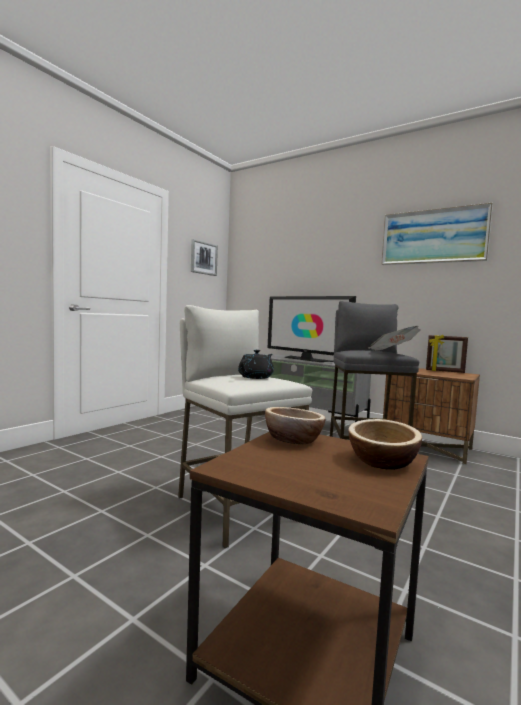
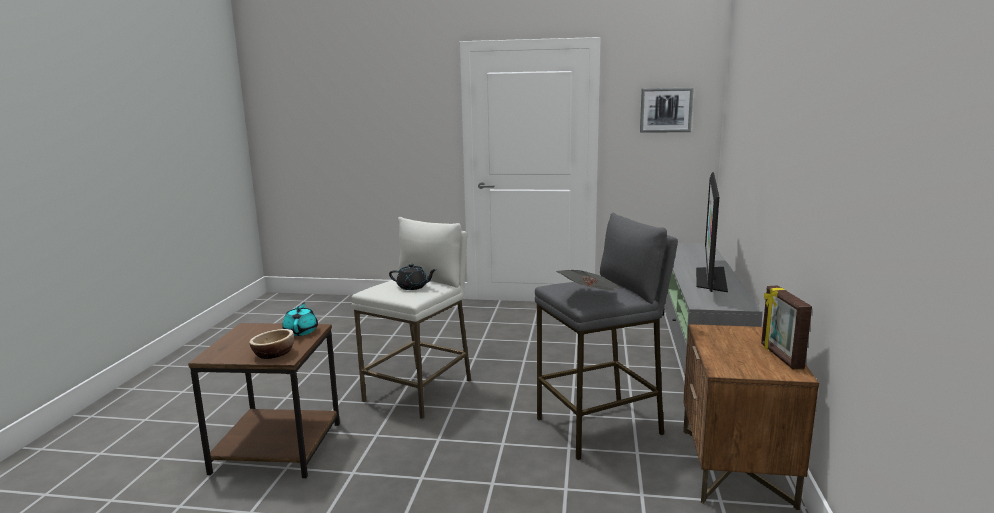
camera: 65 degrees right, 10 degrees up
bowl [265,407,326,444] -> turquoise teapot [282,303,318,336]
picture [381,203,493,265] -> none

